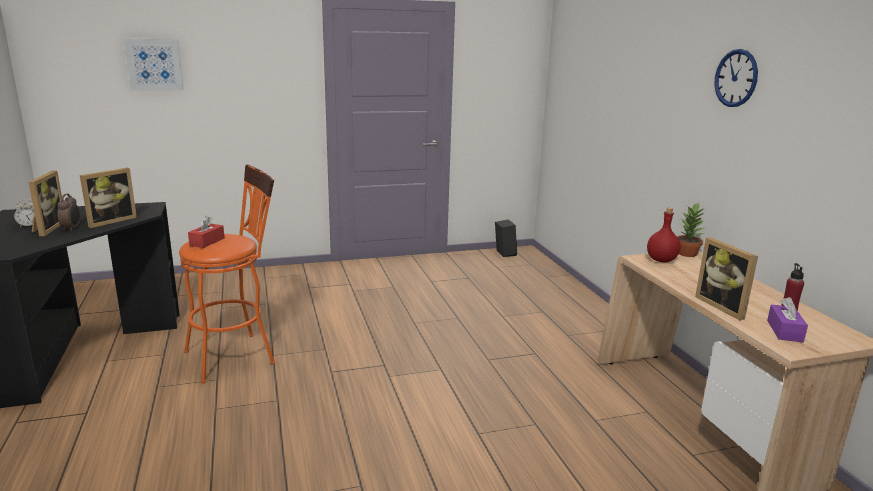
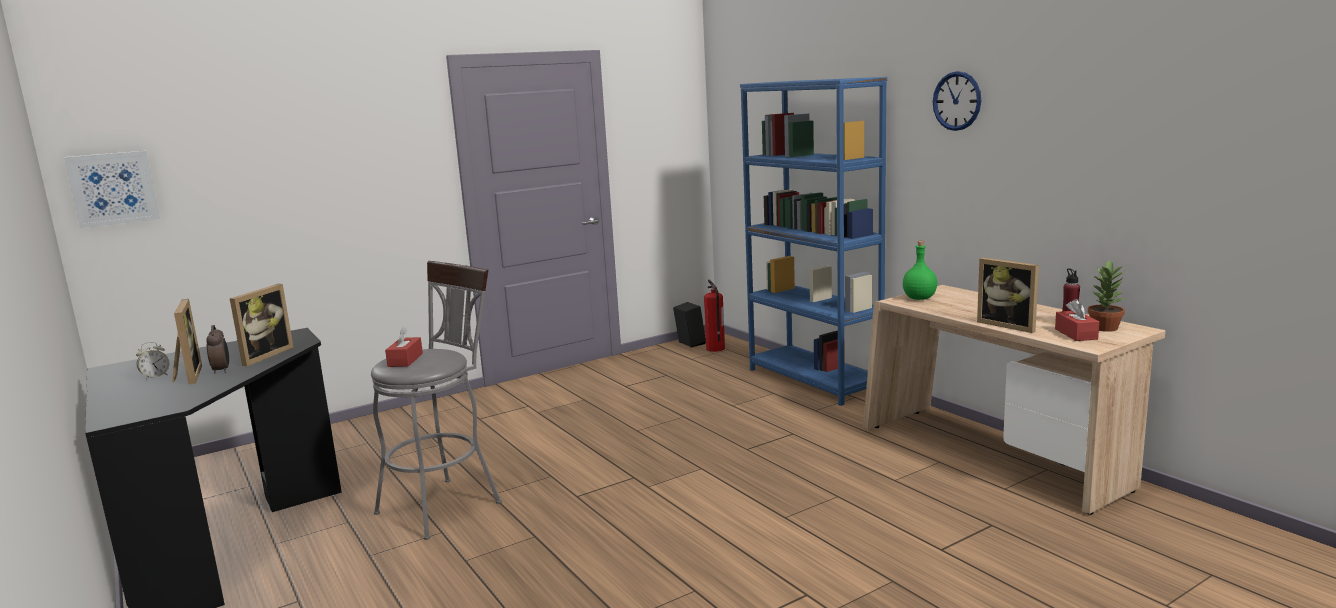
camera: 15 degrees left, 5 degrees down
picture [124,38,184,90] -> picture moved to [64,151,160,228]
orange stool [179,164,275,383] -> grey stool [371,261,502,540]
red bottle [647,208,681,262] -> green bottle [903,241,937,300]
potted plant [677,202,704,257] -> potted plant moved to [1088,260,1126,332]
purple tissue box [767,297,808,342] -> red tissue box [1055,299,1099,341]
none -> fire extinguisher [704,280,725,352]
none -> blue bookcase [740,77,887,406]

